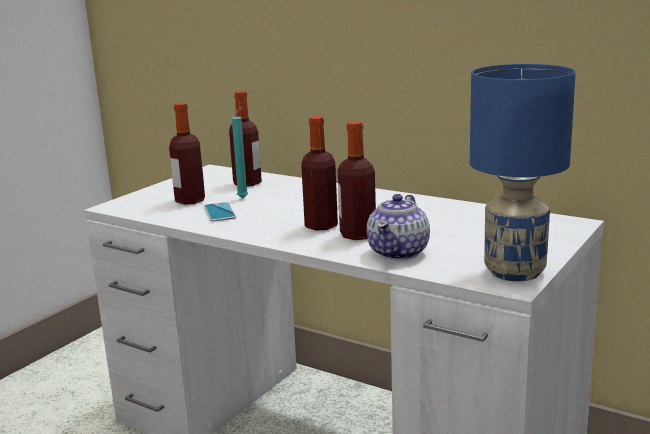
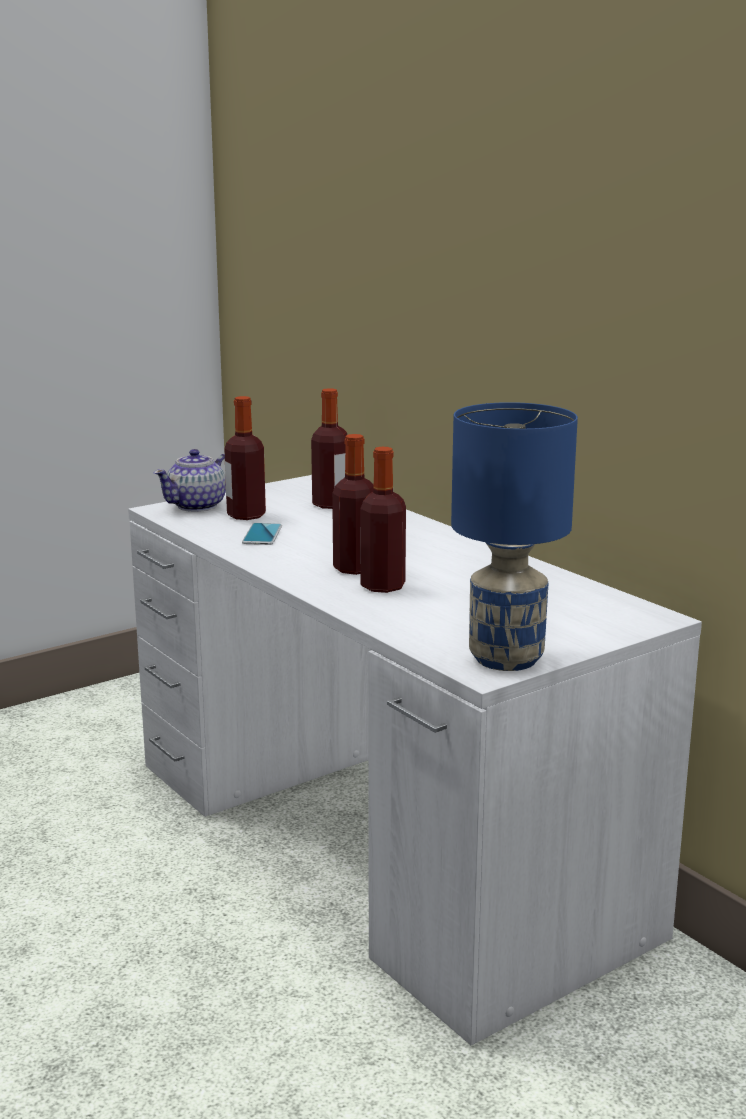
camera: 20 degrees right, 0 degrees up
turquoise candle [232,106,248,198] -> none
teapot [367,194,430,260] -> teapot moved to [154,449,226,512]

